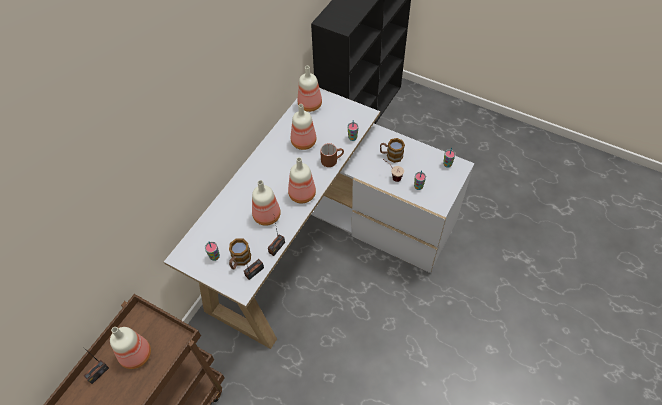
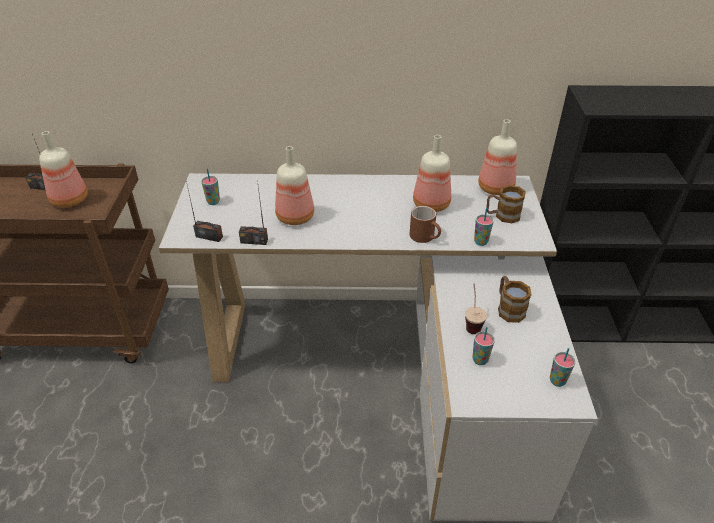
camera: 60 degrees right, 15 degrees down
mug [229,239,251,269] -> mug moved to [486,185,526,223]
bottle [288,157,316,203] -> none

